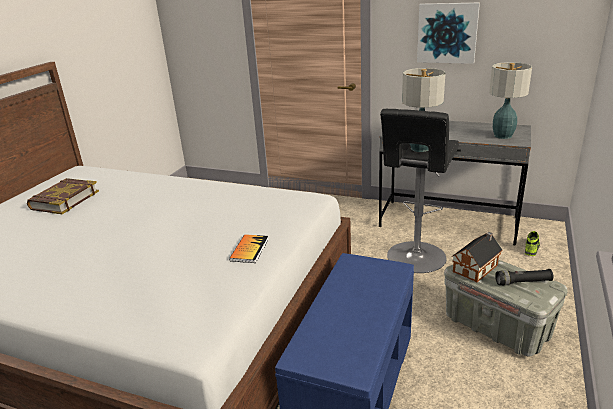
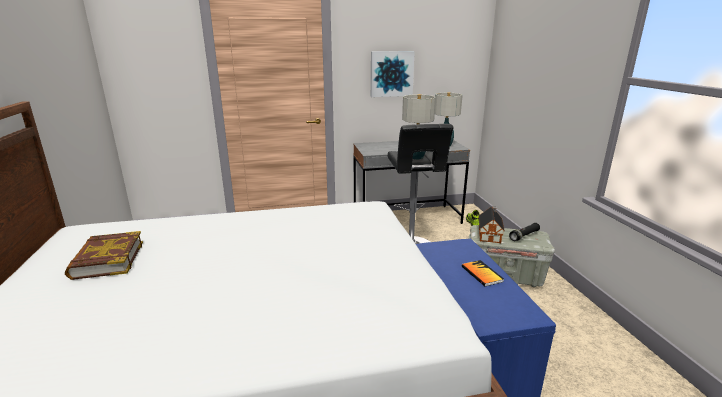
camera: 35 degrees left, 5 degrees down
book [229,234,269,263] -> book moved to [462,260,504,286]

